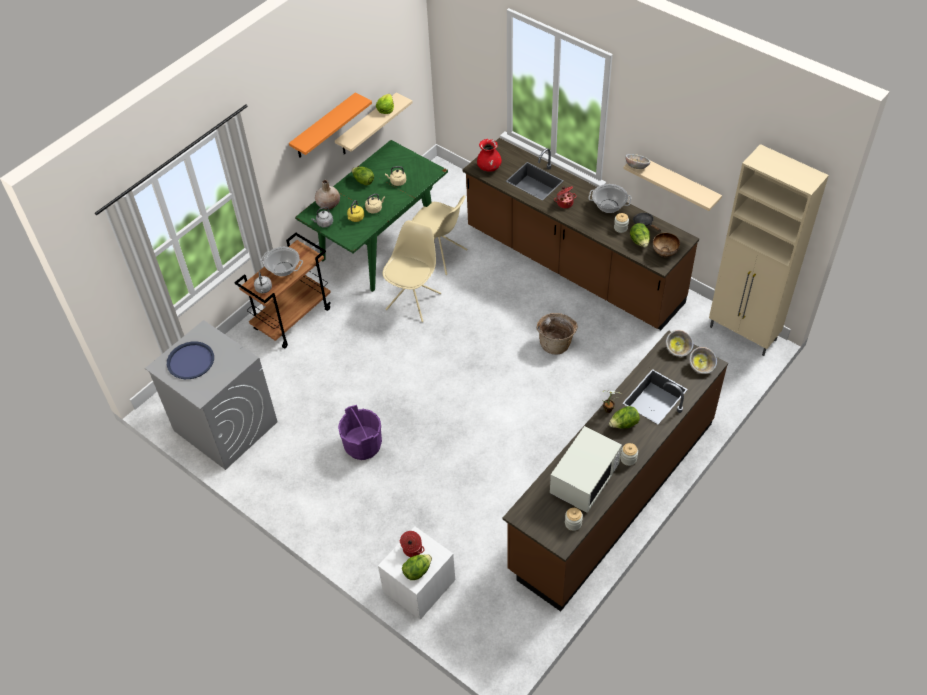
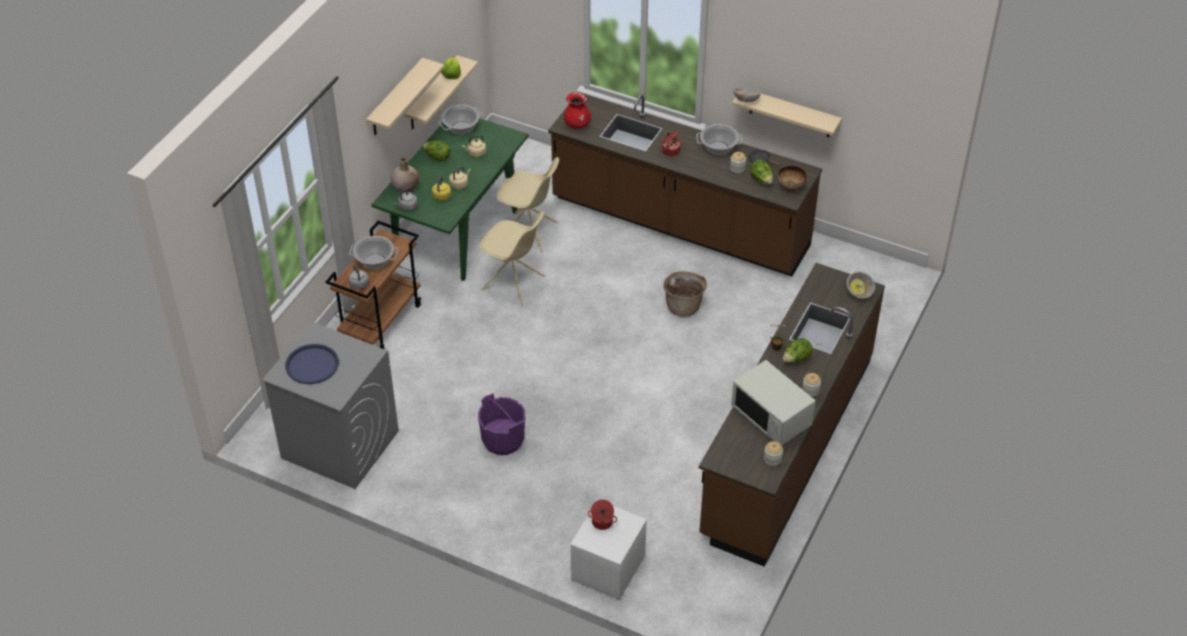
camera: 15 degrees left, 5 degrees down
orange shelf [289,92,372,158] -> beige shelf [366,58,444,135]
beige chair [383,220,441,322] -> beige chair turned 105 degrees clockwise [479,211,545,306]
lettuce [402,554,432,580] -> none
white microwave [550,426,622,513] -> white microwave turned 120 degrees clockwise [731,360,816,445]
bowl [666,330,693,357] -> none
beige cabinet [709,144,829,356] -> none
none -> cooking pot [438,105,483,135]

